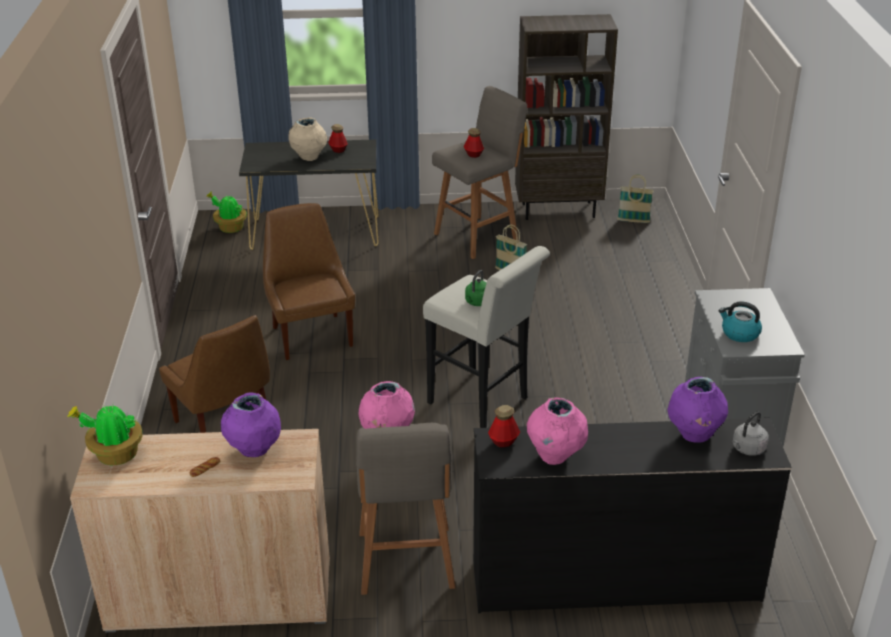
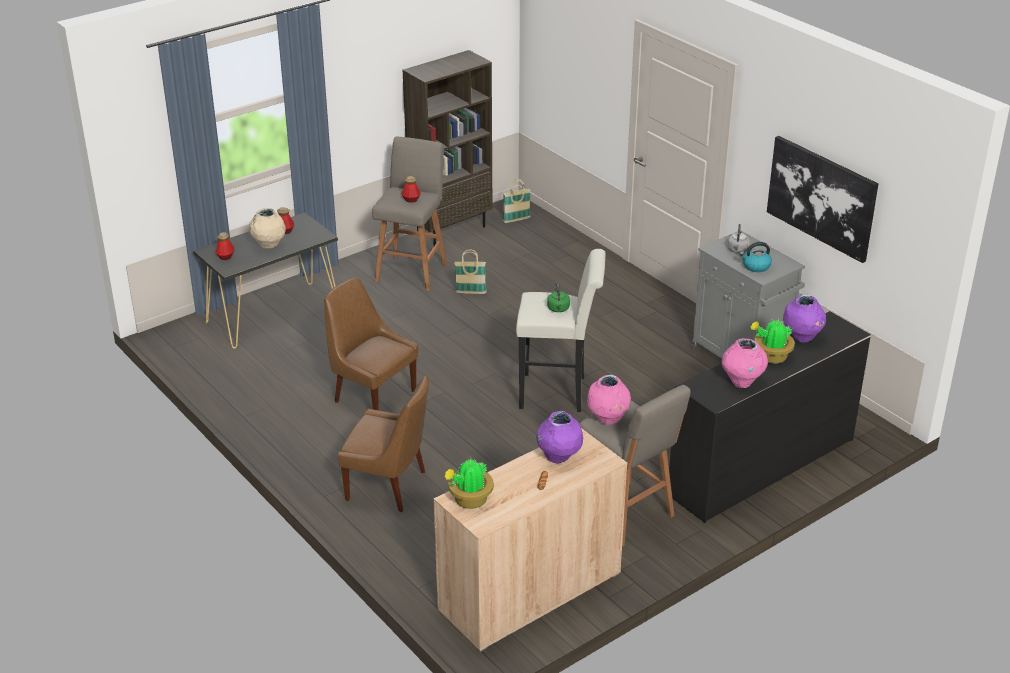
camera: 35 degrees left, 0 degrees up
potted plant [207,192,247,233] -> potted plant moved to [750,319,795,364]
bottle [488,405,520,448] -> bottle moved to [216,232,234,260]
grey kettle [733,411,769,456] -> grey kettle moved to [728,224,750,253]
none -> picture [767,136,878,263]

